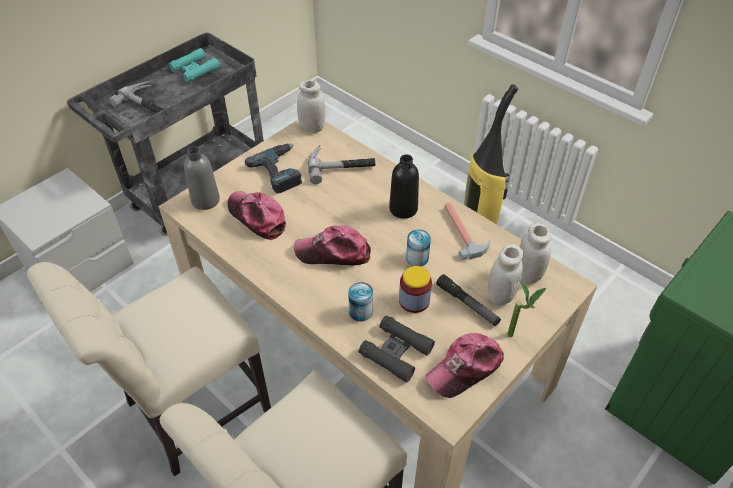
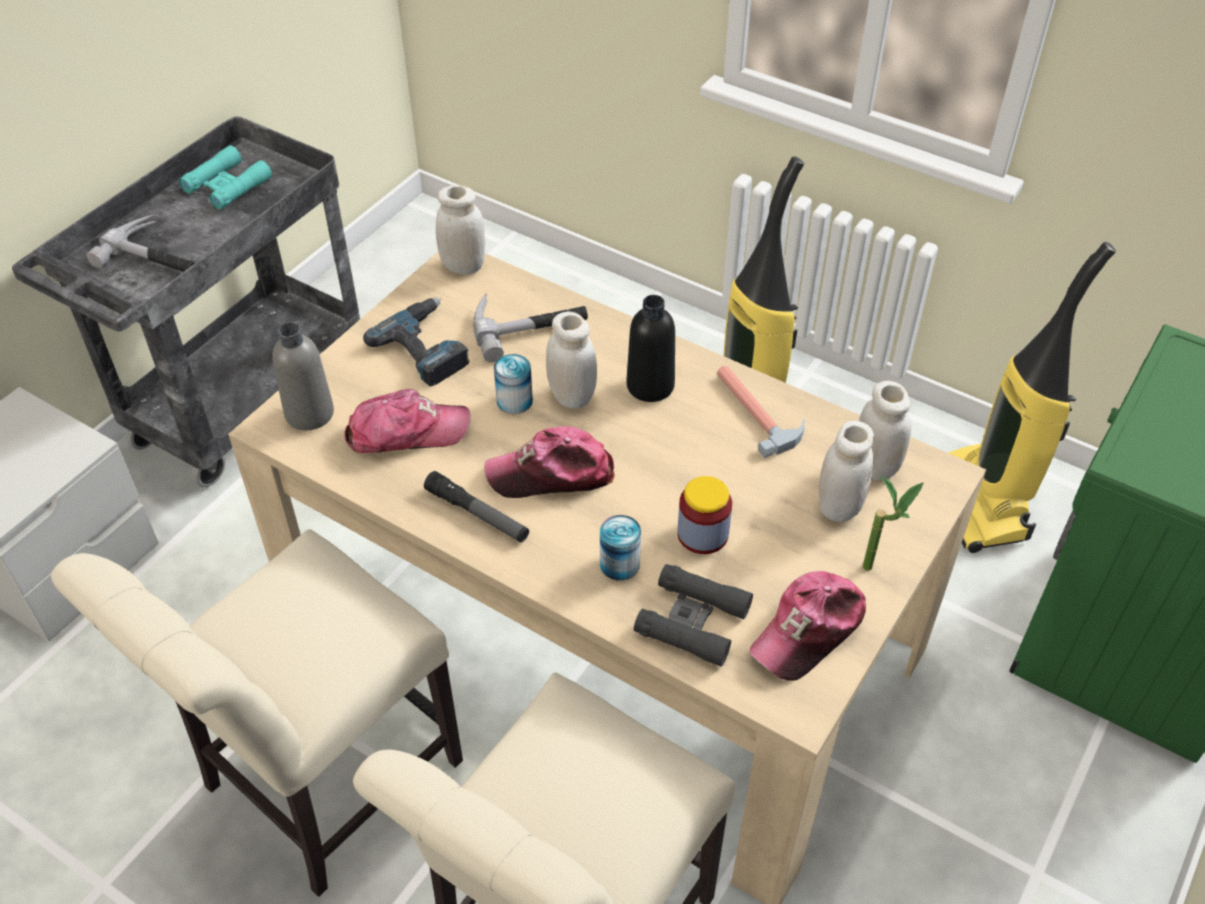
camera: 10 degrees left, 0 degrees up
cap [227,191,286,240] -> cap turned 135 degrees clockwise [345,389,470,453]
can [406,229,431,267] -> can moved to [494,354,533,414]
flashlight [436,274,501,326] -> flashlight moved to [424,471,529,542]
none -> white jar [546,312,597,409]
none -> vacuum cleaner [949,242,1116,553]

